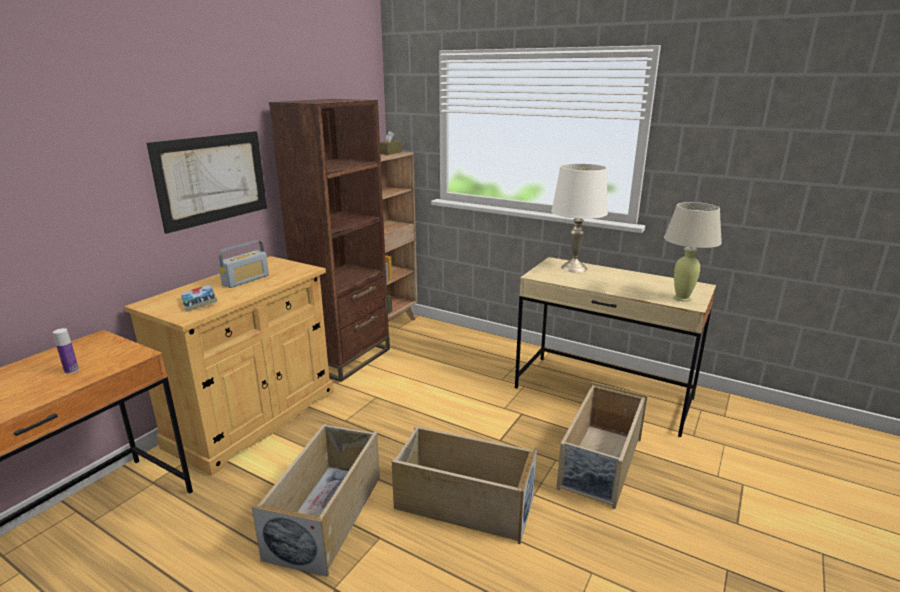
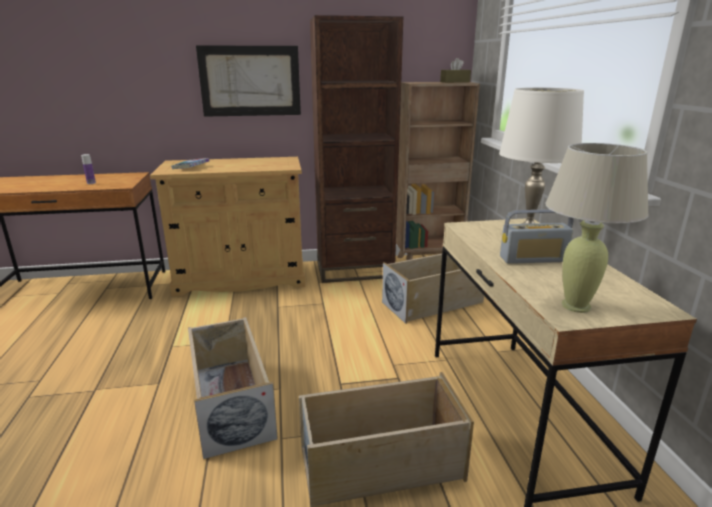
camera: 50 degrees right, 0 degrees up
radio [218,241,269,288] -> radio moved to [500,209,574,264]
beige storage box [252,424,380,577] -> beige storage box moved to [382,254,484,324]

